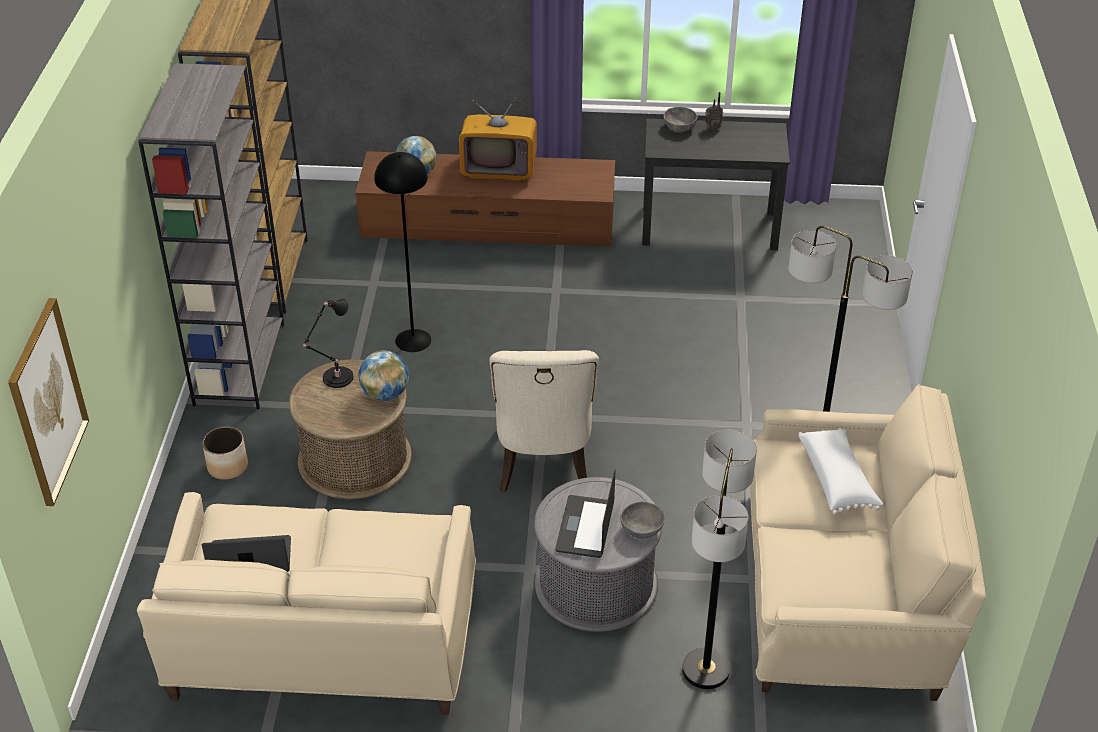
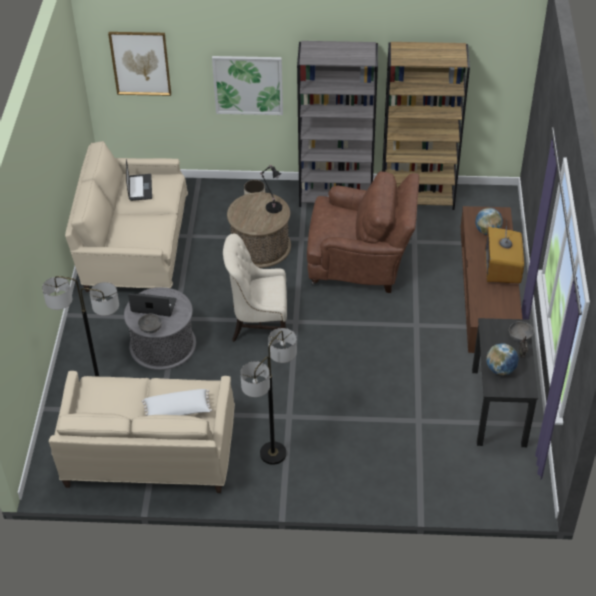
camera: 90 degrees right, 5 degrees up
globe [358,350,409,401] -> globe moved to [486,343,519,375]
black floor lamp [374,152,431,352] -> brown armchair [307,171,419,293]
none -> picture [212,56,283,115]

